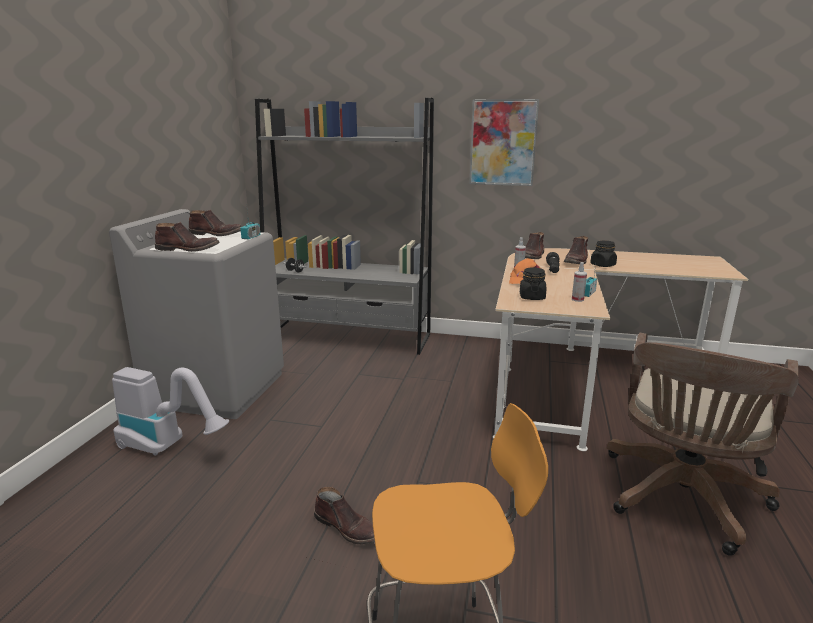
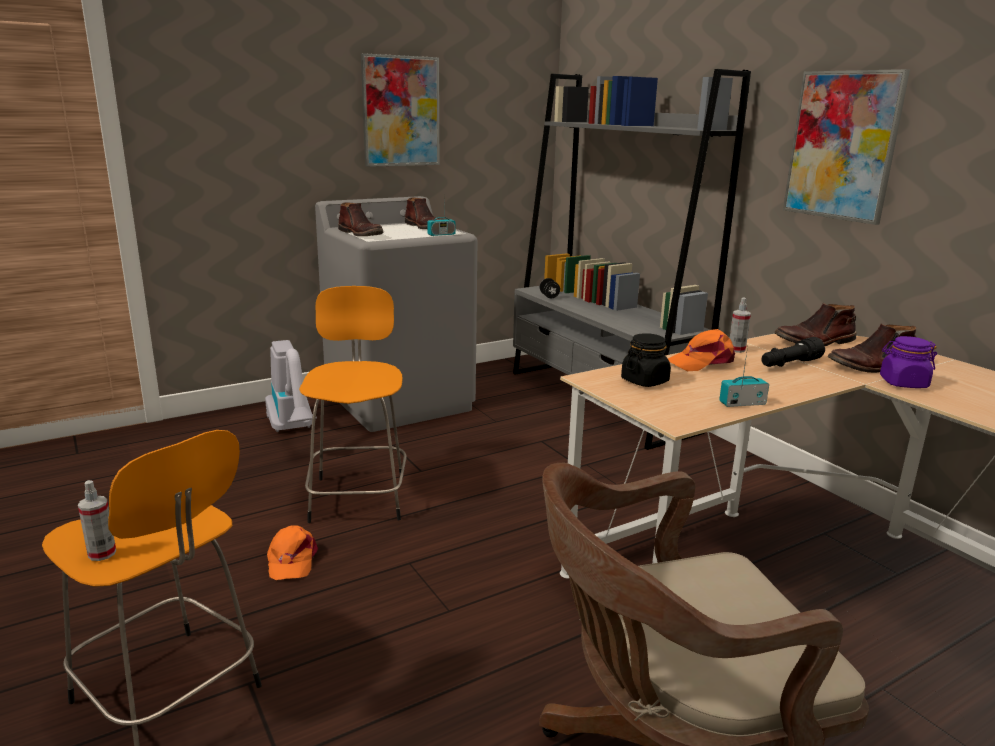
camera: 45 degrees right, 0 degrees up
brown boot [314,487,375,545] -> orange cap [267,525,318,580]
spray bottle [572,262,587,302] -> spray bottle moved to [78,480,116,561]
black jar [590,240,617,267] -> purple jar [880,336,937,388]
none -> orange stool [299,286,407,523]
none -> picture [361,53,439,167]

